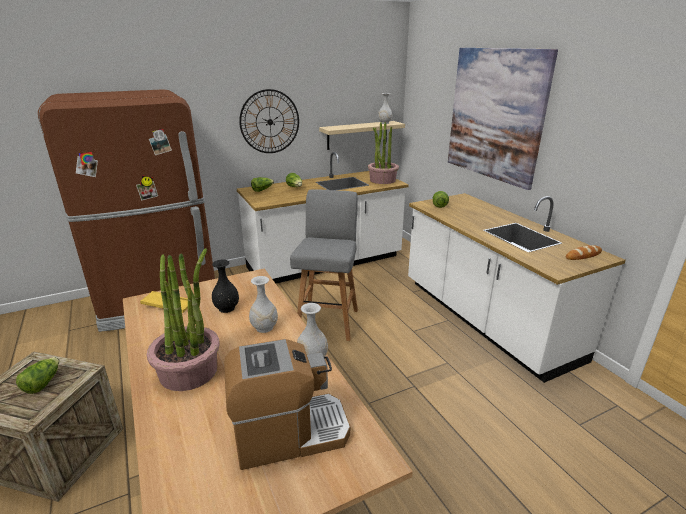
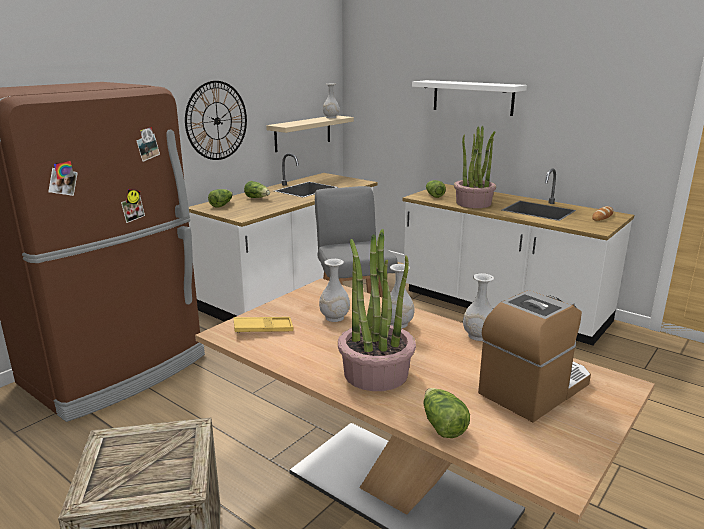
camera: 25 degrees left, 5 degrees down
lettuce [16,357,59,394] -> lettuce moved to [424,388,470,438]
black vase [212,260,239,313] -> white vase [319,259,350,322]
potted plant [368,122,399,184] -> potted plant moved to [454,126,496,208]
picture [448,48,558,190] -> white shelf [412,80,527,116]

